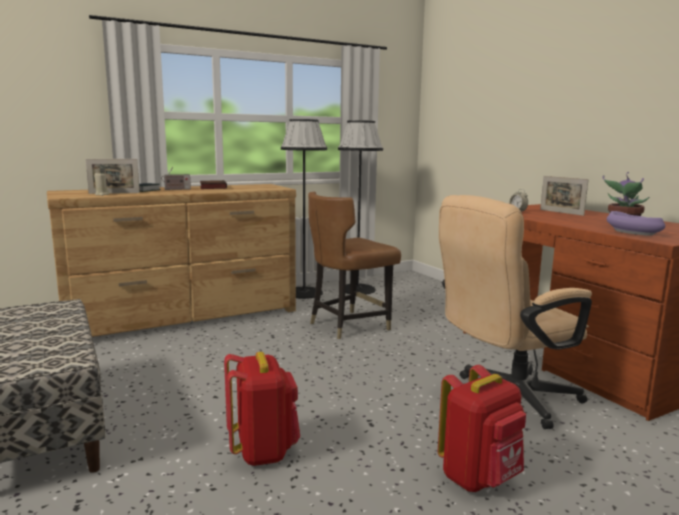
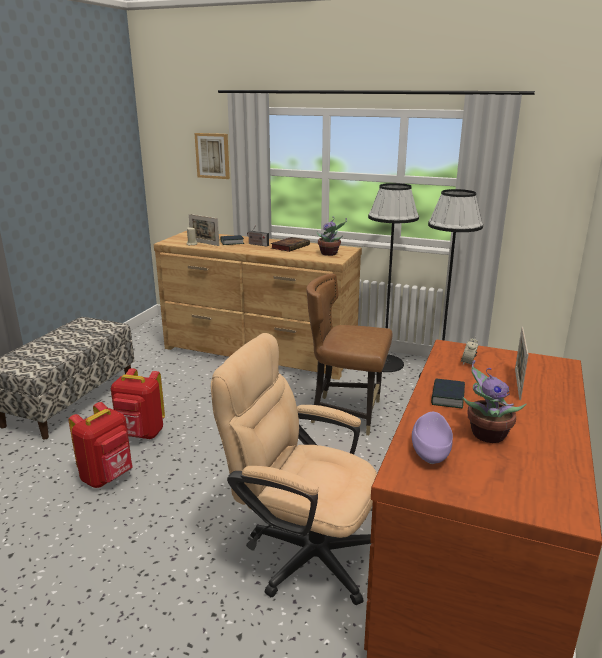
camera: 50 degrees right, 10 degrees up
red backpack [438,365,526,492] -> red backpack moved to [111,368,165,439]
none -> picture [195,133,230,179]
none -> potted plant [316,218,347,256]
none -> book [431,378,465,408]

